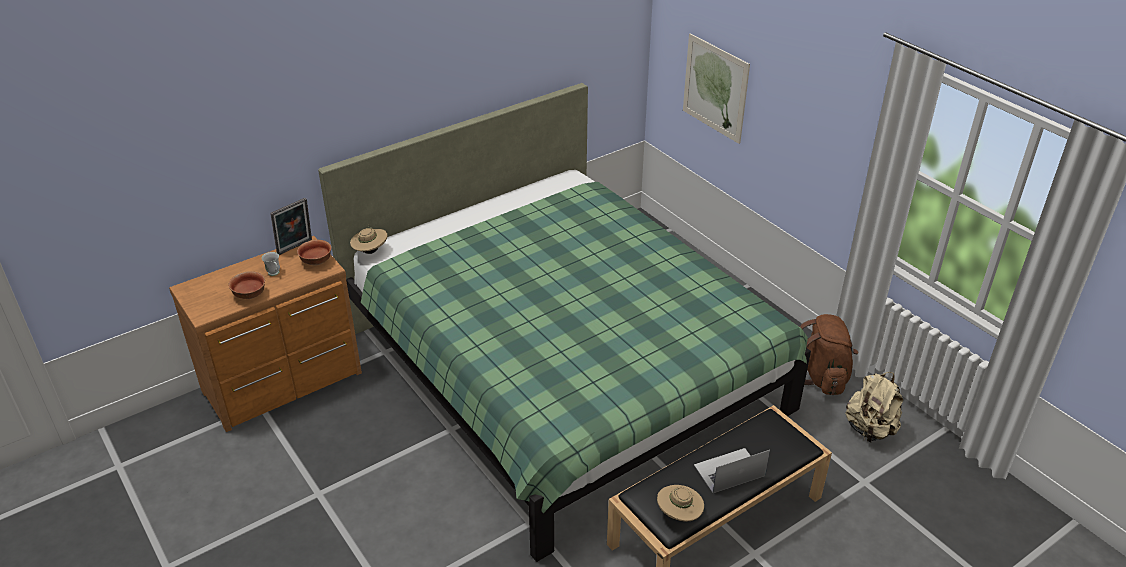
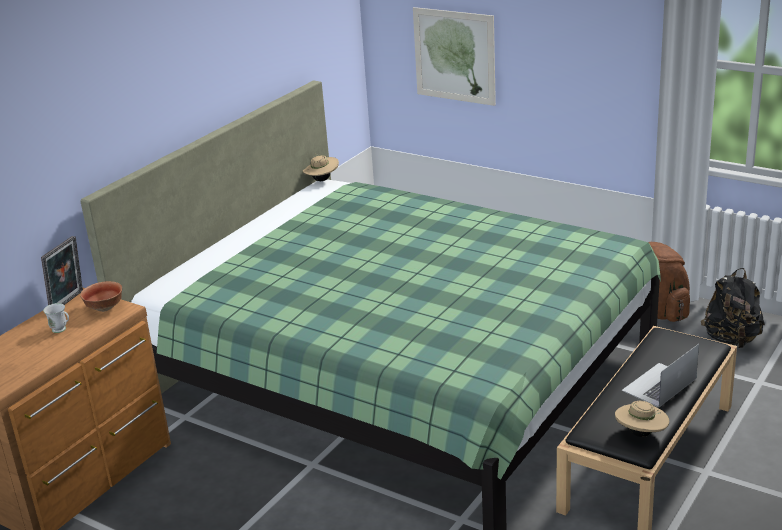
camera: 20 degrees left, 10 degrees down
bowl [228,271,265,299] -> none
beige hat [350,224,387,254] -> beige hat moved to [302,154,339,181]
beige backpack [845,372,903,442] -> black backpack [701,268,765,348]

